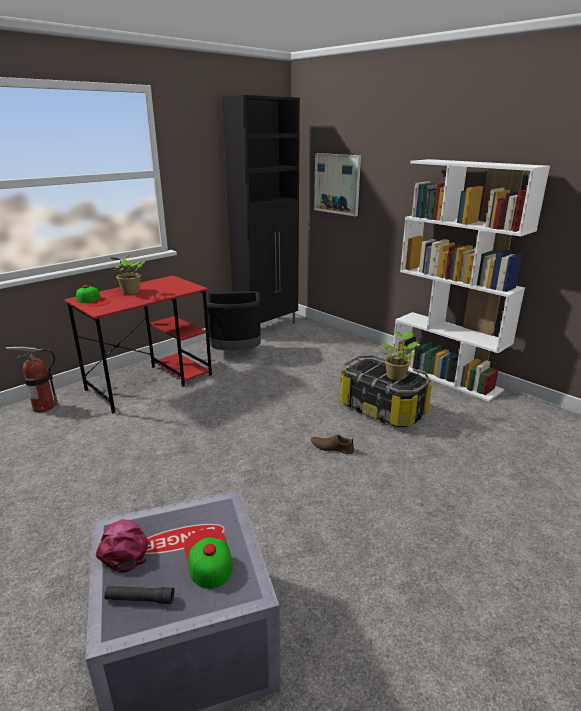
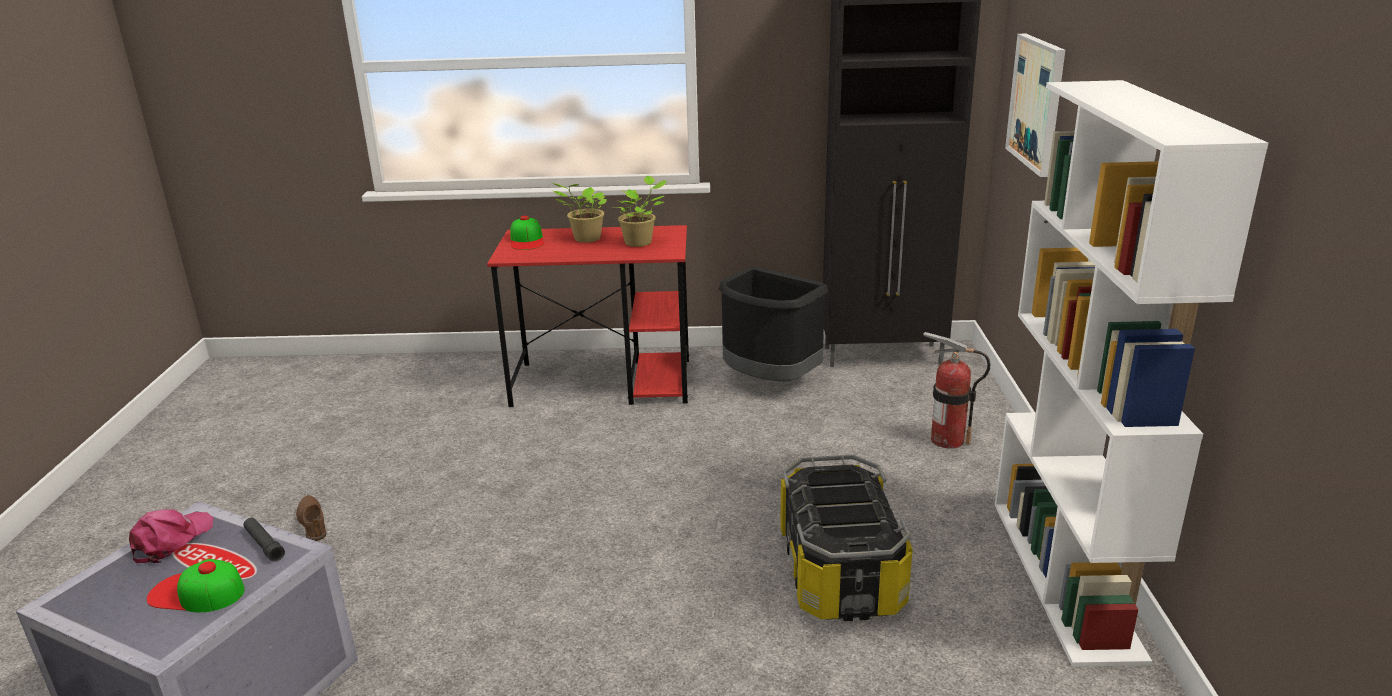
camera: 45 degrees right, 0 degrees up
fire extinguisher [6,347,58,413] -> fire extinguisher moved to [923,332,991,449]
black flashlight [104,586,174,604] -> black flashlight moved to [243,518,285,562]
cap [184,529,233,589] -> cap turned 105 degrees counterclockwise [147,559,245,612]
brown shoe [311,434,354,454] -> brown shoe moved to [296,495,327,541]
potted plant [380,331,418,381] -> potted plant moved to [611,176,668,247]

